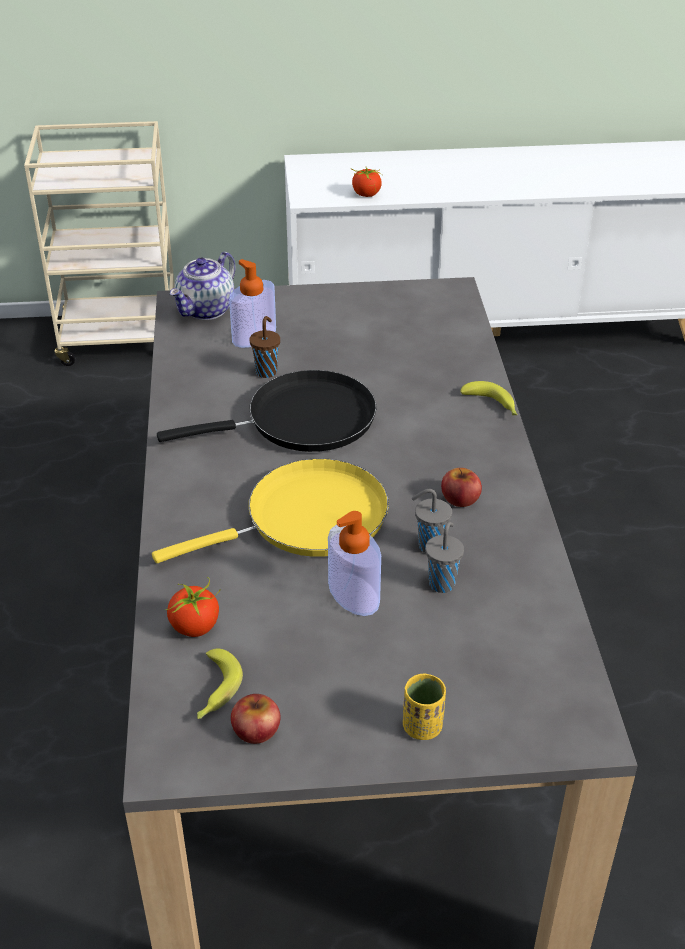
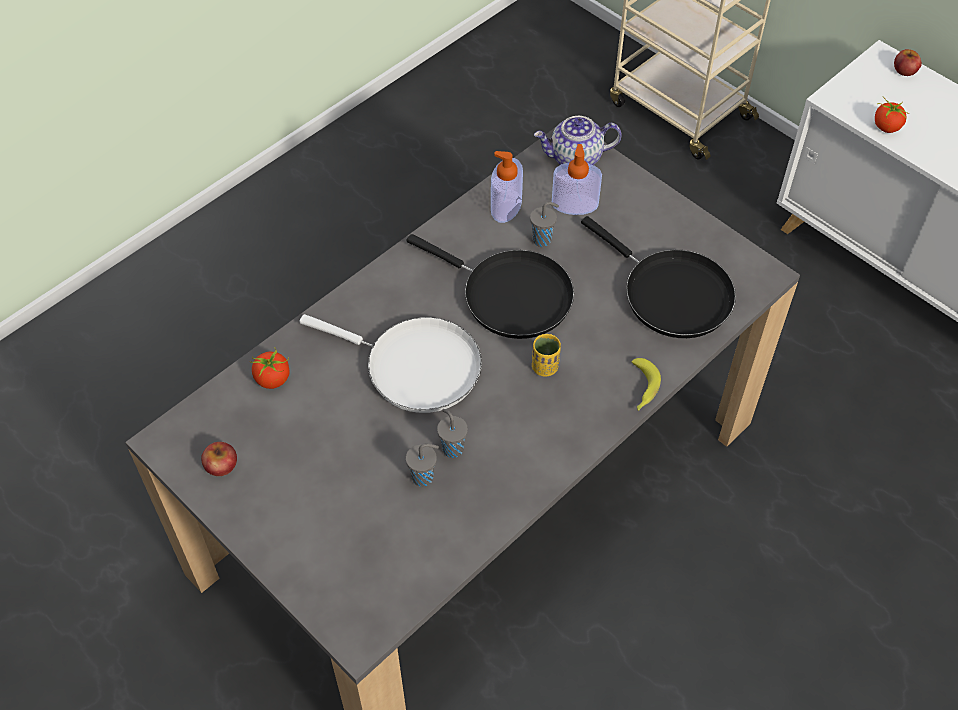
camera: 50 degrees right, 15 degrees up
yellow frying pan [152,458,389,563] -> white frying pan [299,314,482,413]
banana [197,649,243,719] -> none
brown cup [249,316,280,378] -> grey cup [530,202,559,247]
soap dispenser [328,511,381,616] -> soap dispenser moved to [491,151,523,223]
yellow cup [403,674,446,740] -> yellow cup moved to [532,334,561,377]
apple [441,468,482,507] -> apple moved to [894,49,922,76]
none -> black frying pan [581,216,736,338]

